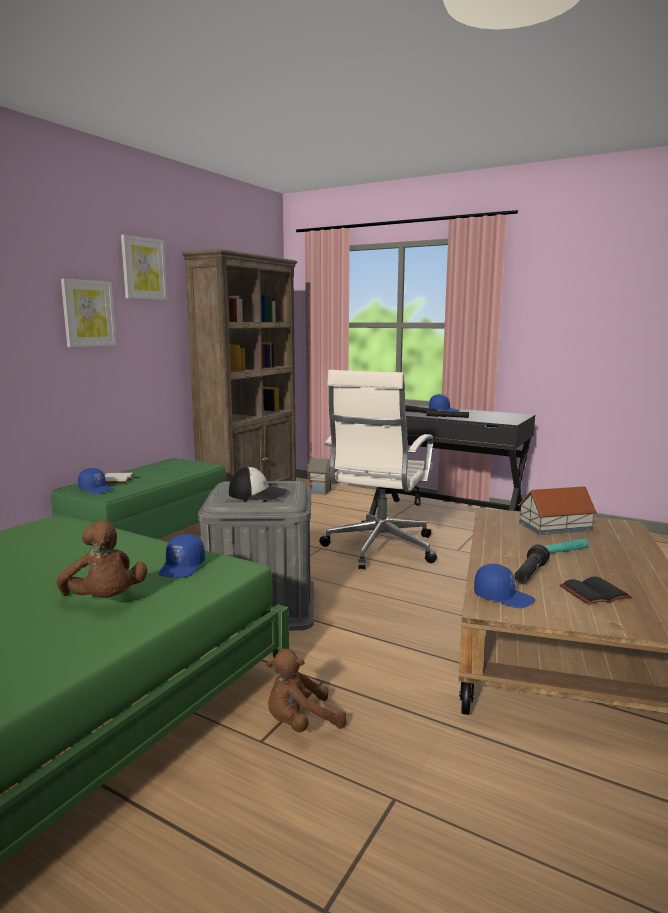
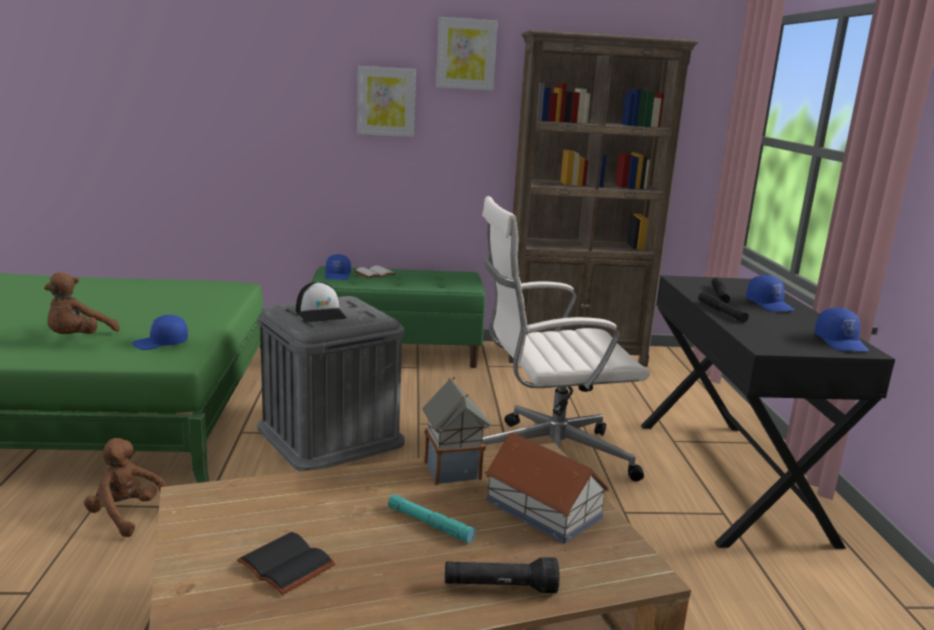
camera: 55 degrees right, 5 degrees up
toy house [308,457,331,495] -> toy house moved to [423,377,491,485]
blue cap [474,564,535,608] -> blue cap moved to [814,307,869,351]
black flashlight [515,544,550,583] -> black flashlight moved to [445,557,560,593]

